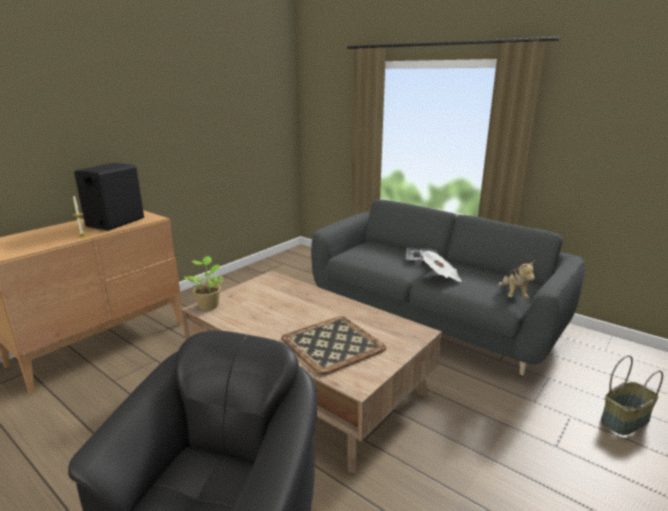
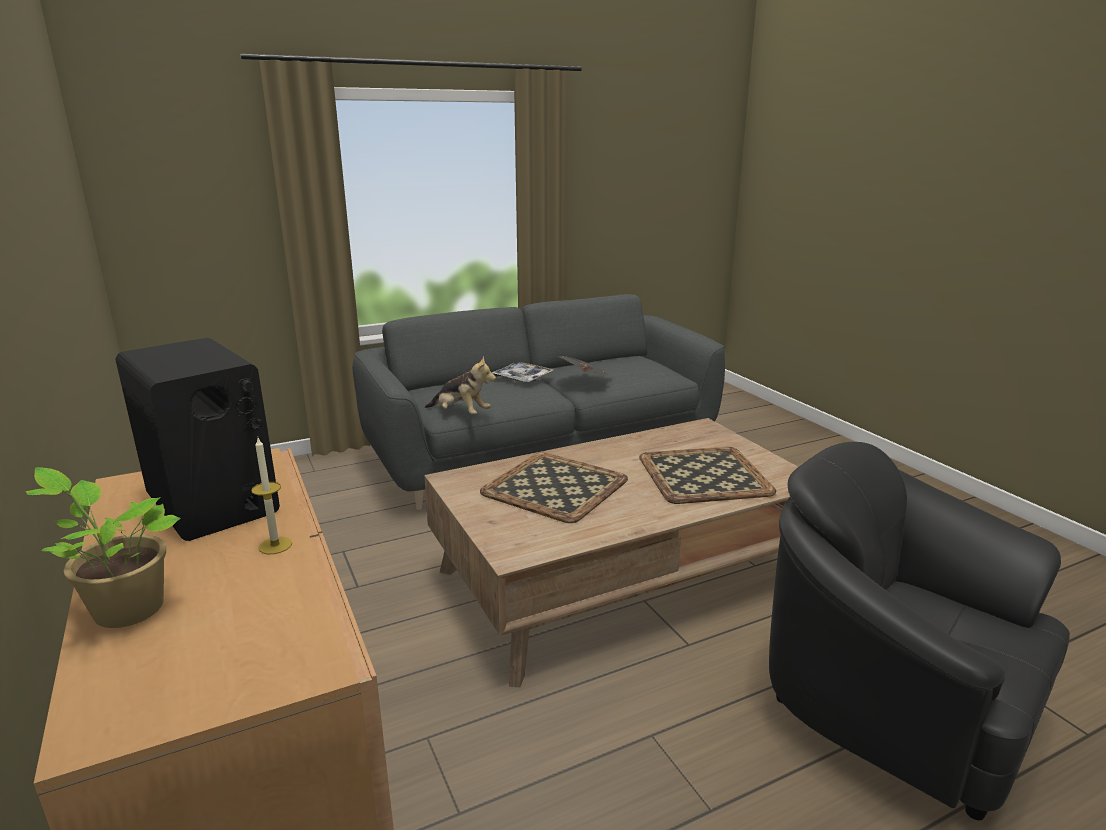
camera: 65 degrees left, 0 degrees up
potted plant [184,256,224,310] -> potted plant moved to [26,467,181,628]
plush toy [498,260,535,299] -> plush toy moved to [425,356,496,414]
basket [601,355,663,435] -> none
none -> tray [480,452,628,523]

